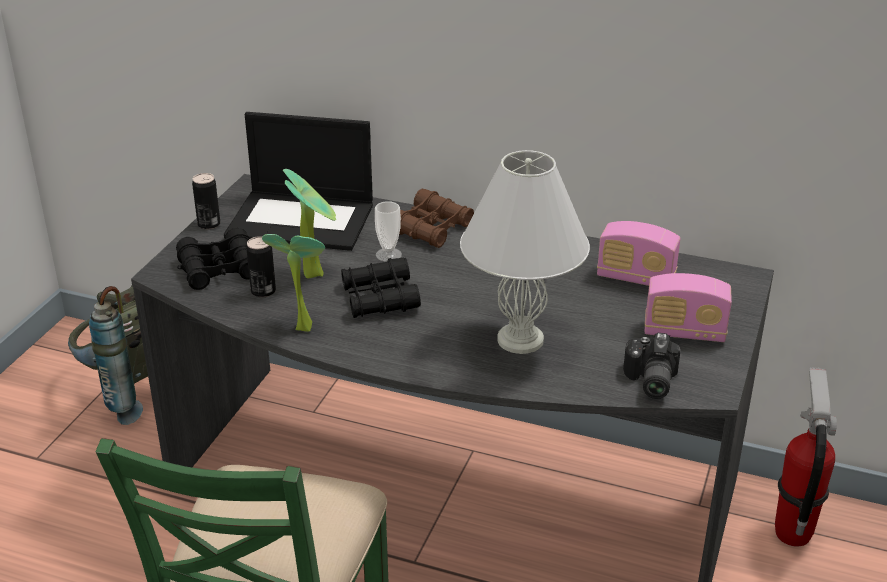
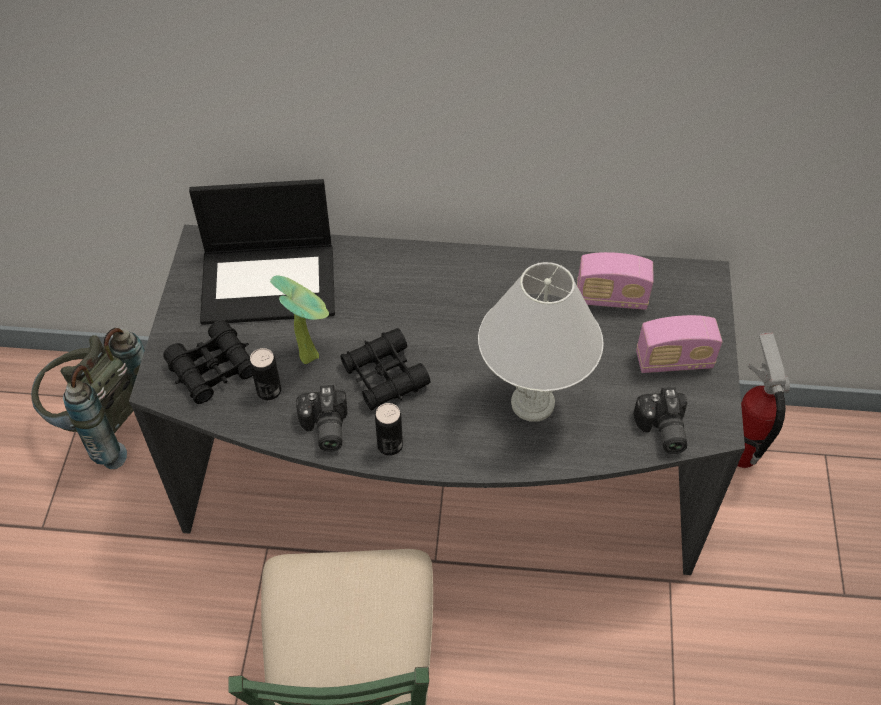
camera: 15 degrees left, 20 degrees up
can [192,173,221,229] -> can moved to [375,403,403,456]
potted plant [262,234,325,332] -> camera [296,385,348,452]
cup [375,201,402,262] -> none
brown binoculars [399,189,474,248] -> none

